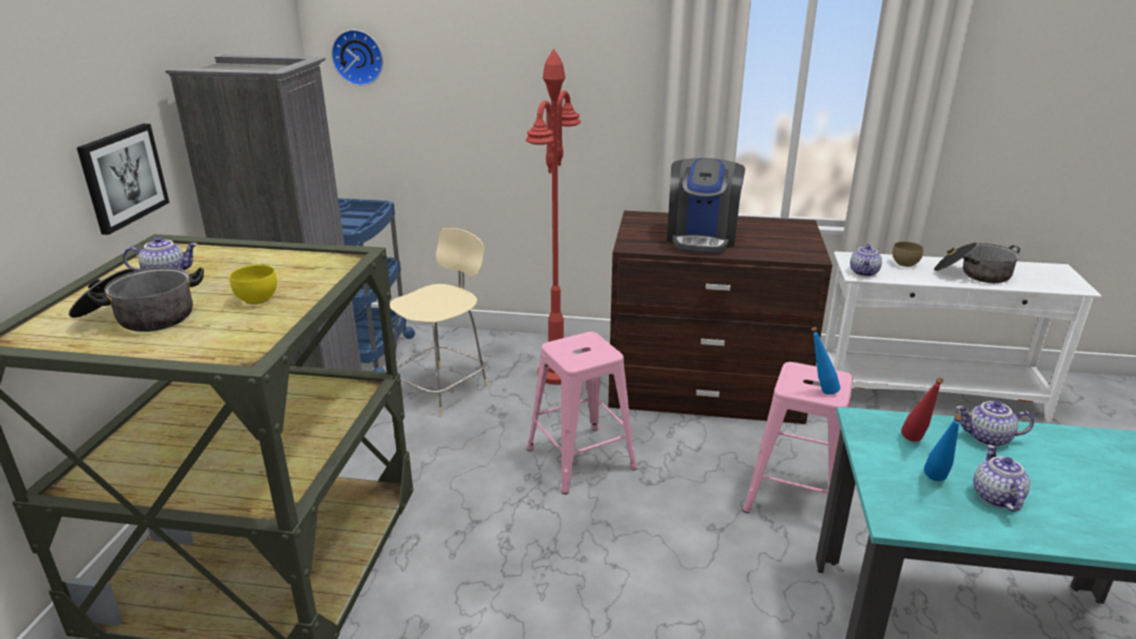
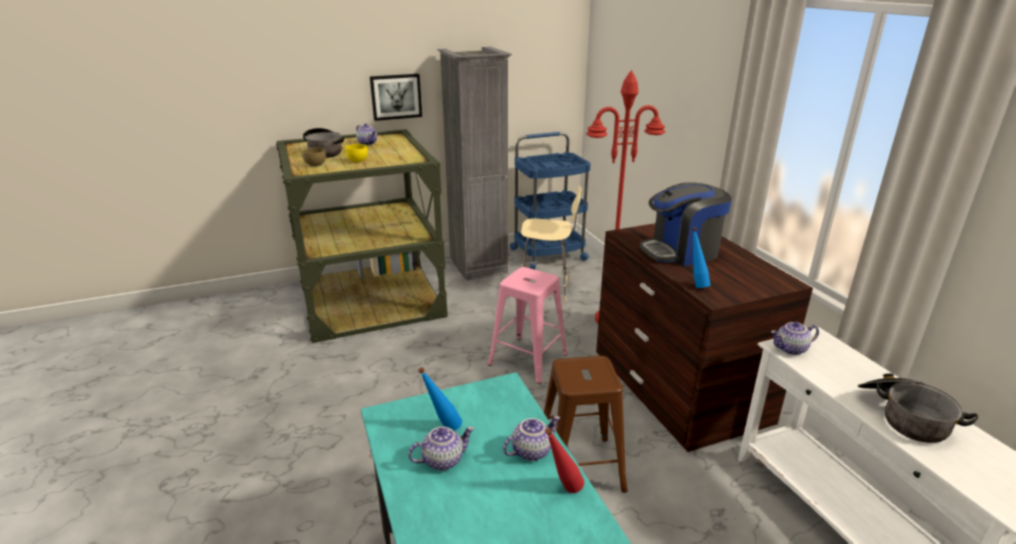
camera: 60 degrees right, 0 degrees up
wall clock [331,30,383,86] -> none
pink stool [743,362,853,513] -> brown stool [544,356,628,493]
blue bottle [811,327,841,395] -> blue bottle moved to [692,227,710,288]
brown bowl [892,241,924,267] -> brown bowl moved to [302,148,326,167]
red bottle [901,377,944,442] -> red bottle moved to [545,428,584,493]
teapot [956,401,1034,447] -> teapot turned 75 degrees clockwise [503,416,560,461]

